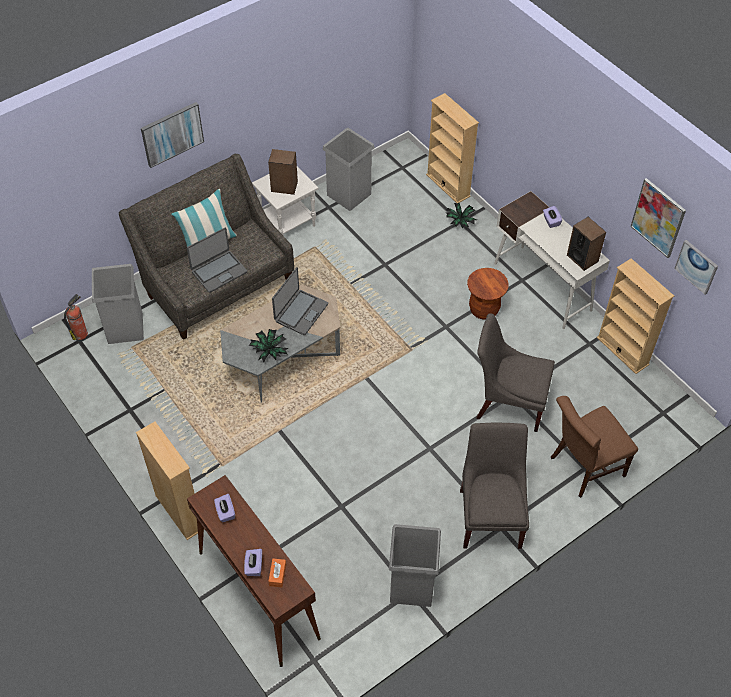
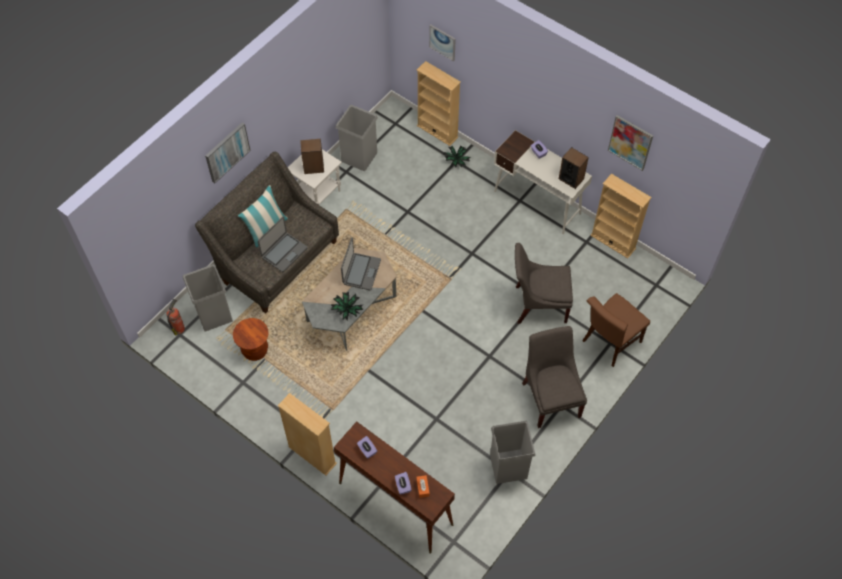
camera: 15 degrees left, 5 degrees up
brown stool [467,268,509,320] -> brown stool moved to [233,318,269,361]
picture [674,240,718,295] -> picture moved to [429,25,456,61]

